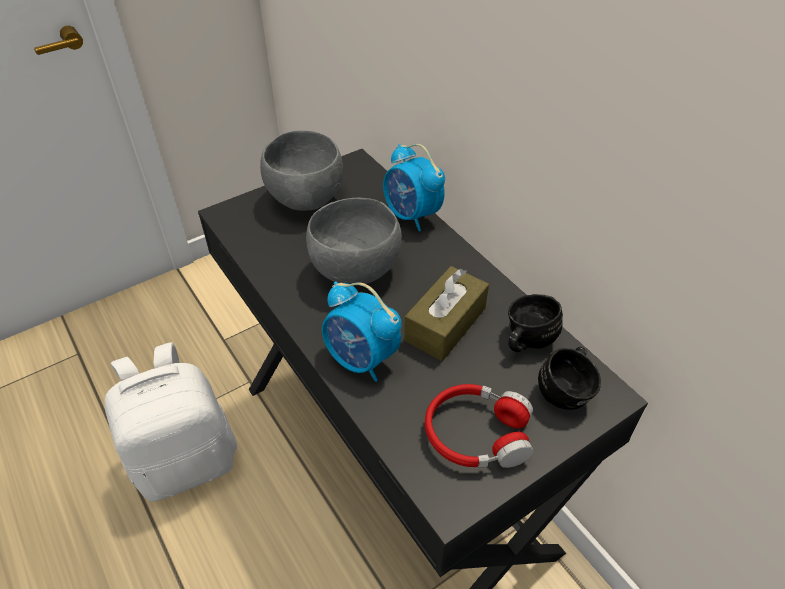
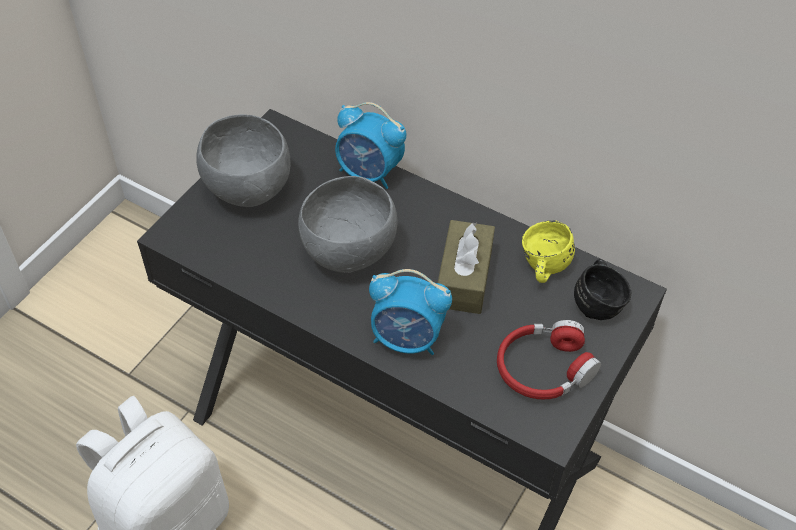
camera: 25 degrees left, 5 degrees up
black mug [508,294,563,352] -> yellow mug [522,220,575,283]

